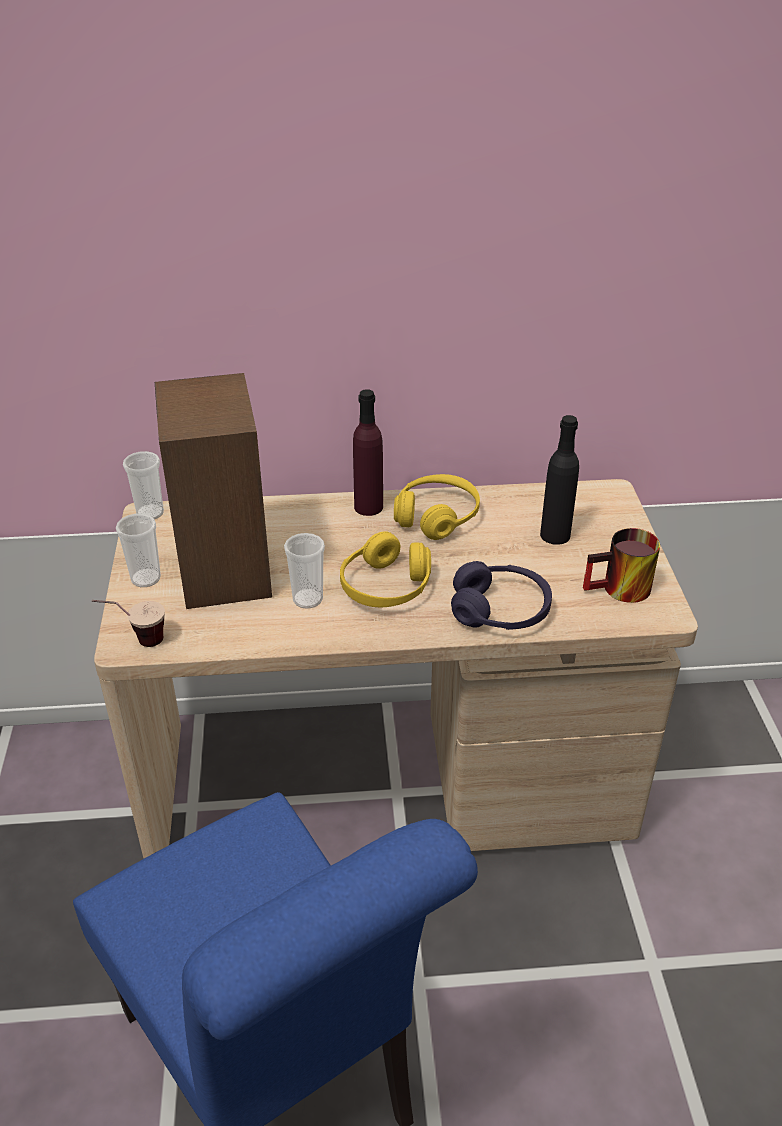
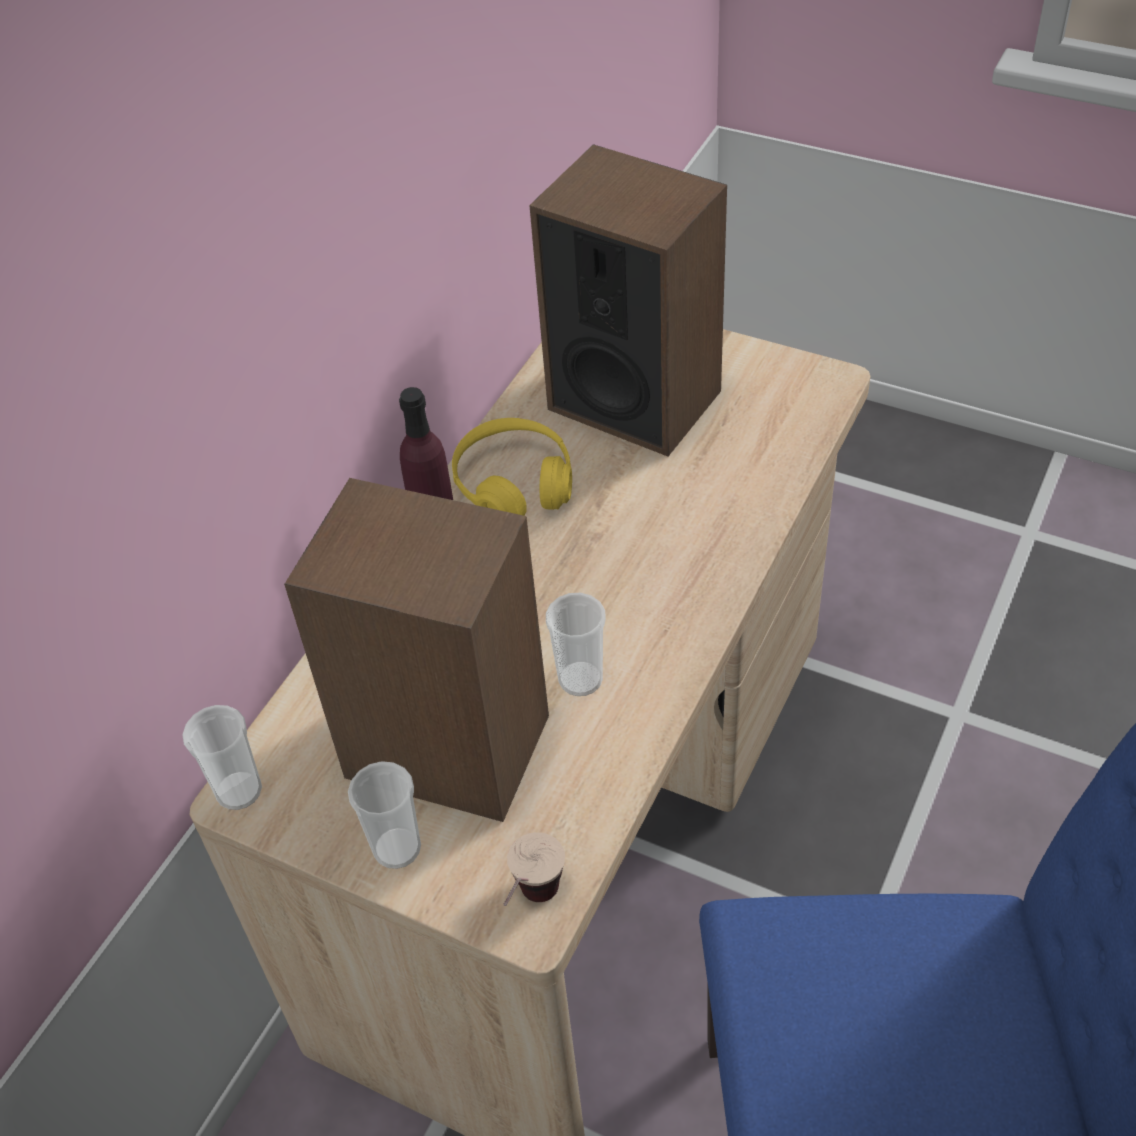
camera: 55 degrees left, 10 degrees up
yellow headphones [340,531,431,607] -> none
purple headphones [451,561,552,630] -> none
black bottle [540,415,579,545] -> speaker [529,144,727,456]
mug [583,528,660,603] -> none

